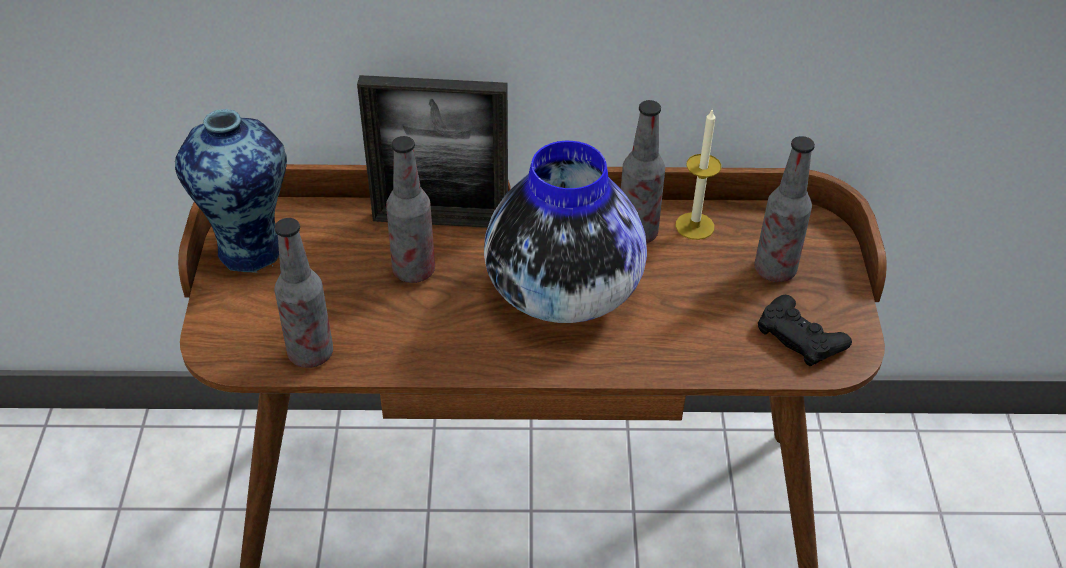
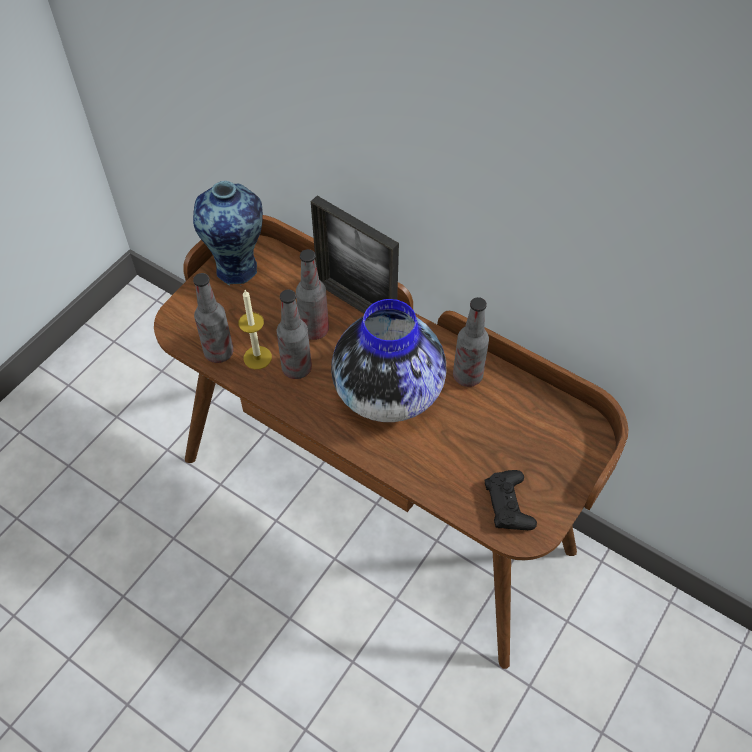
camera: 35 degrees right, 10 degrees up
candle [675,108,721,240] -> candle moved to [238,290,272,369]
bottle [754,136,815,282] -> bottle moved to [277,290,312,379]

